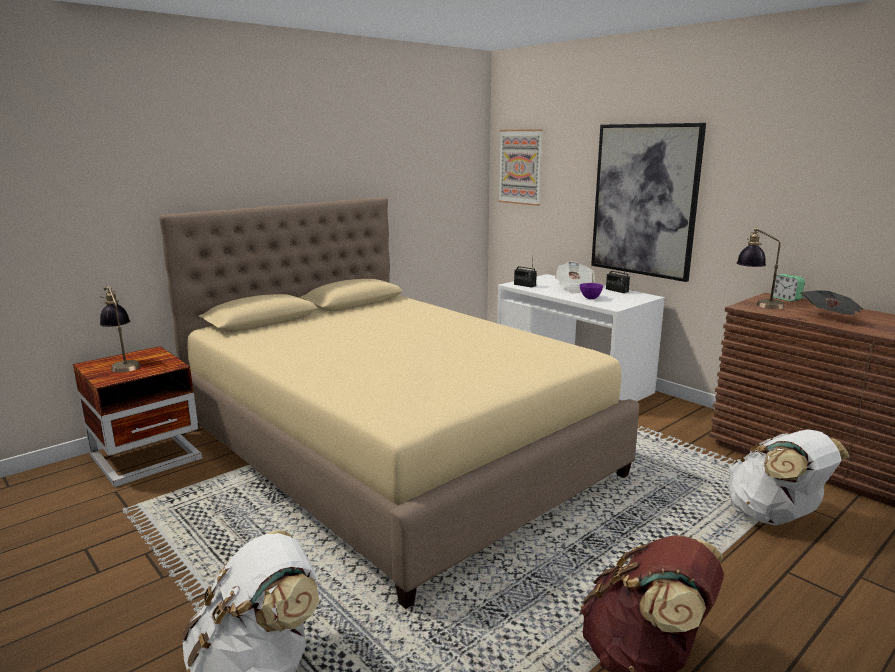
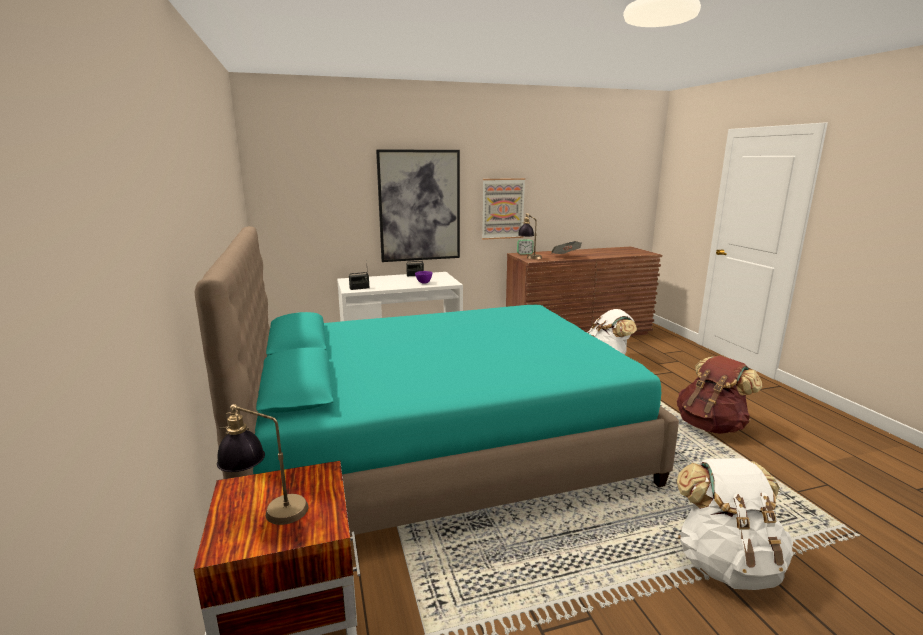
camera: 65 degrees left, 0 degrees up
beige bed [159,197,639,609] -> turquoise bed [195,226,679,536]
picture [498,129,543,206] -> picture moved to [482,178,525,240]
newspaper [555,261,595,293] -> none

